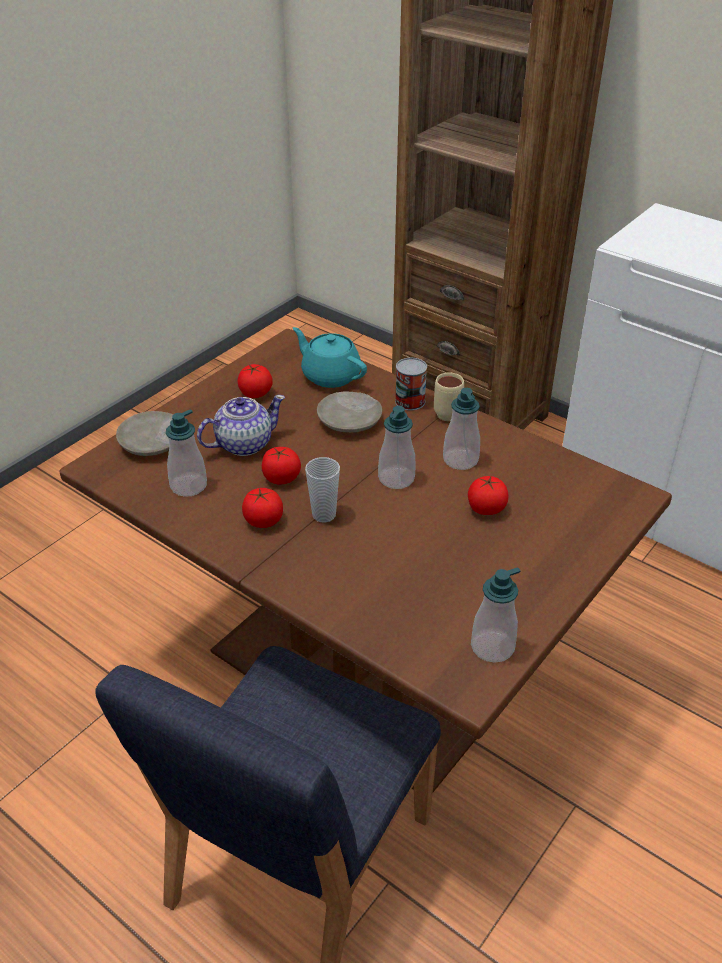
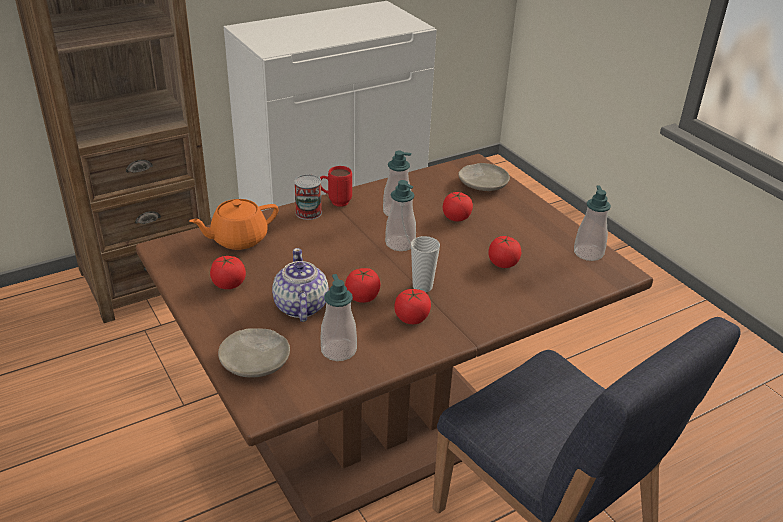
camera: 70 degrees left, 5 degrees down
turquoise teapot [292,327,367,388] -> orange teapot [189,199,278,250]
beige plate [317,391,382,433] -> beige plate moved to [458,163,510,191]
beige mug [434,373,464,421] -> red mug [320,166,352,207]
none -> tomato [488,236,521,268]

